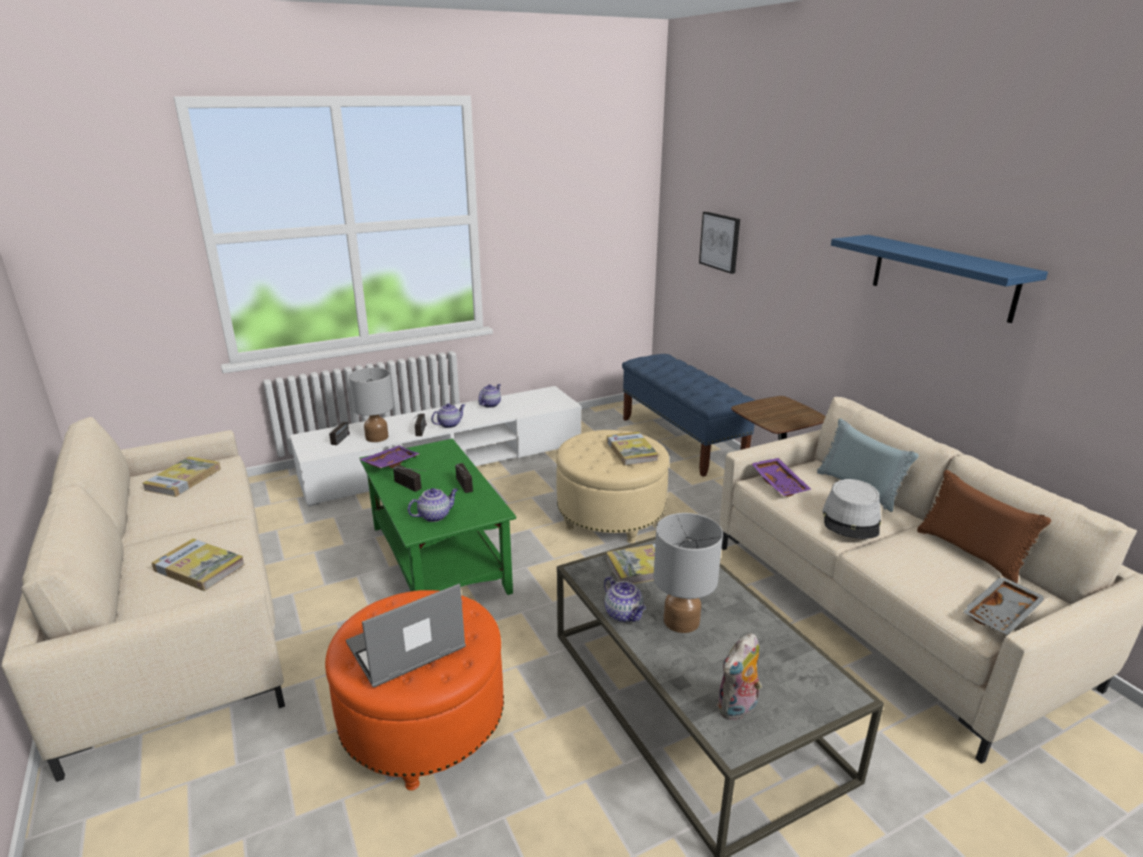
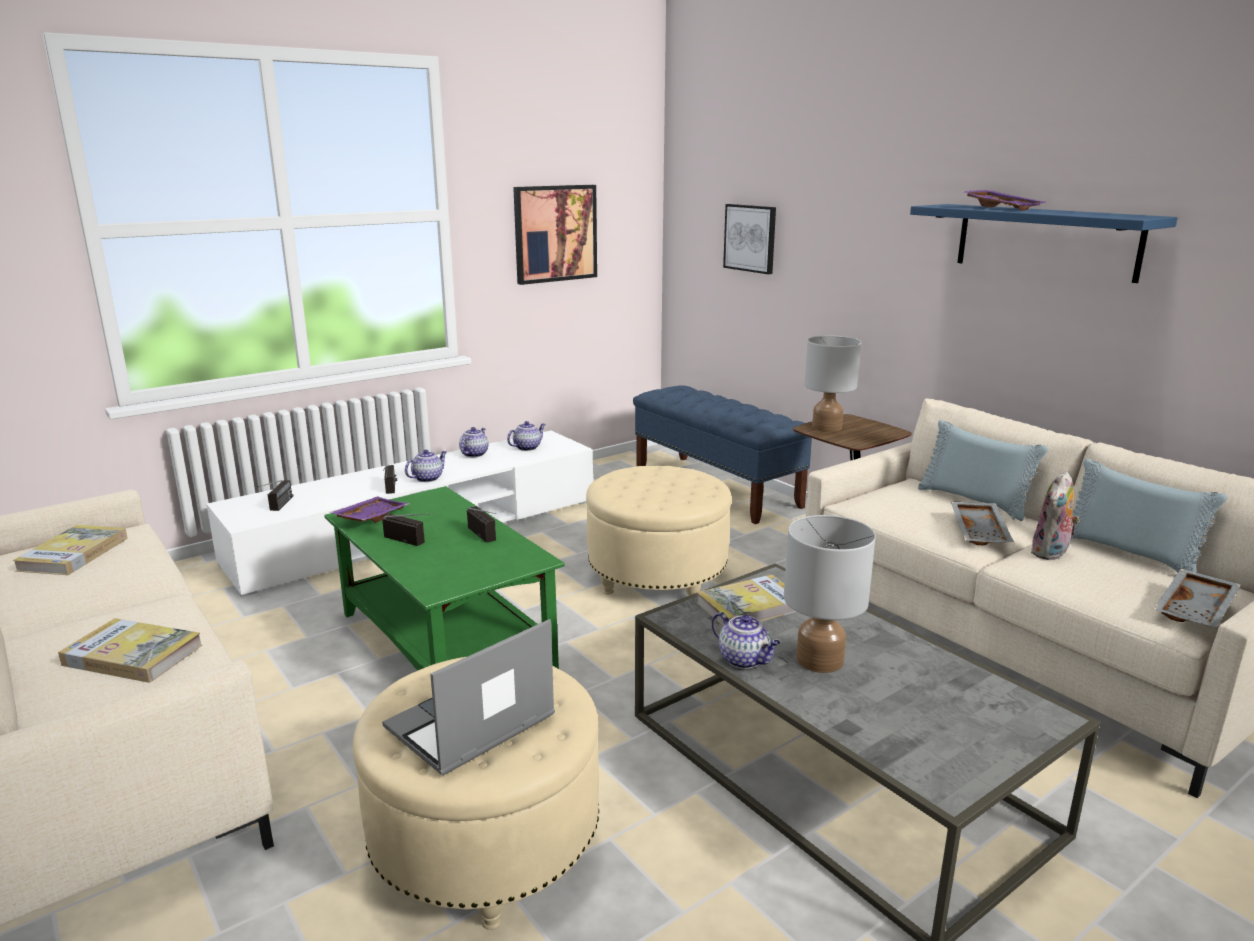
camera: 10 degrees left, 5 degrees down
orange ottoman [325,590,504,790] -> beige ottoman [353,657,599,930]
grey table lamp [348,368,394,442] -> grey table lamp moved to [805,335,861,432]
teapot [408,488,458,522] -> teapot moved to [507,421,546,451]
book [607,432,659,466] -> none
plush toy [717,633,762,720] -> plush toy moved to [1031,471,1080,560]
purple tray [751,458,811,497] -> purple tray moved to [961,190,1045,211]
grey hat [822,479,881,539] -> grey tray [951,502,1014,545]
brown pillow [917,470,1051,583] -> blue pillow [1071,459,1227,572]
none -> picture [513,185,597,285]

